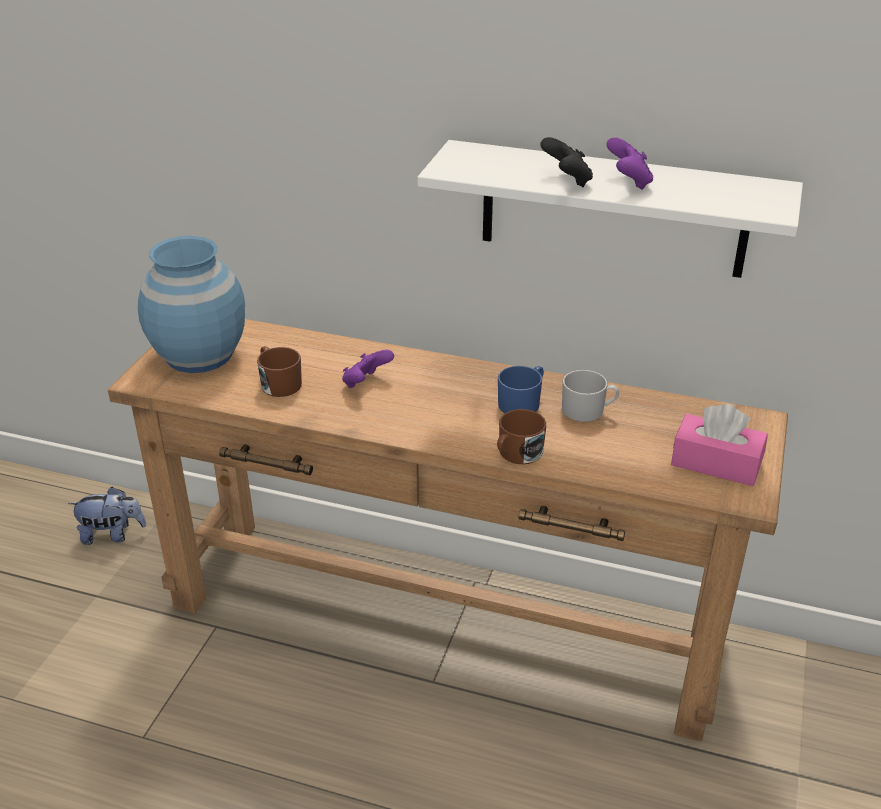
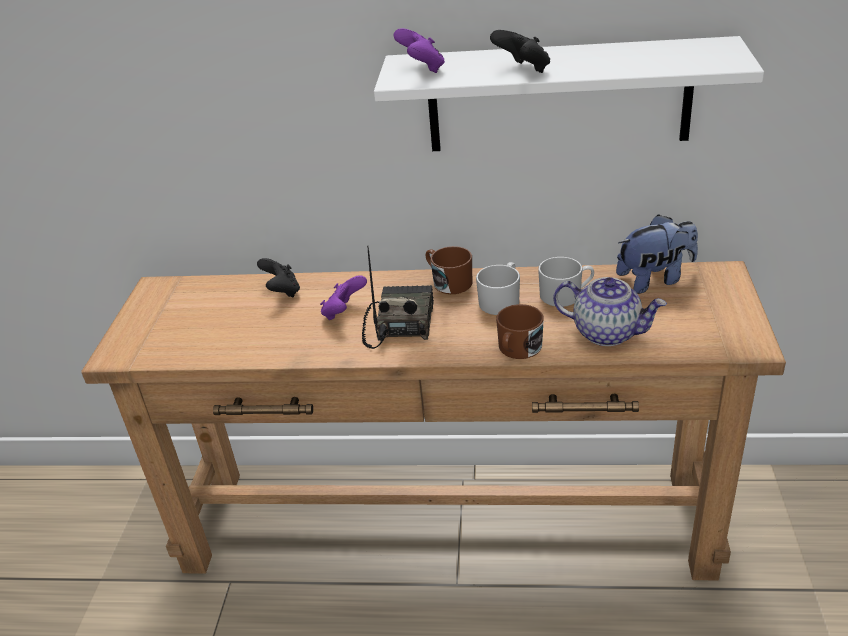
camera: 10 degrees left, 0 degrees up
plush toy [68,487,146,545] -> plush toy moved to [616,214,698,294]
blue vase [138,236,245,373] -> none
brown mug [257,346,302,397] -> brown mug moved to [426,246,472,294]
blue mug [498,366,544,413] -> white mug [476,262,520,315]
purple game controller [607,137,653,190] -> purple game controller moved to [394,28,445,73]
pink tissue box [671,404,768,486] -> none
none -> black game controller [257,258,300,297]
none -> radio [362,246,434,349]
none -> teapot [553,277,667,346]

